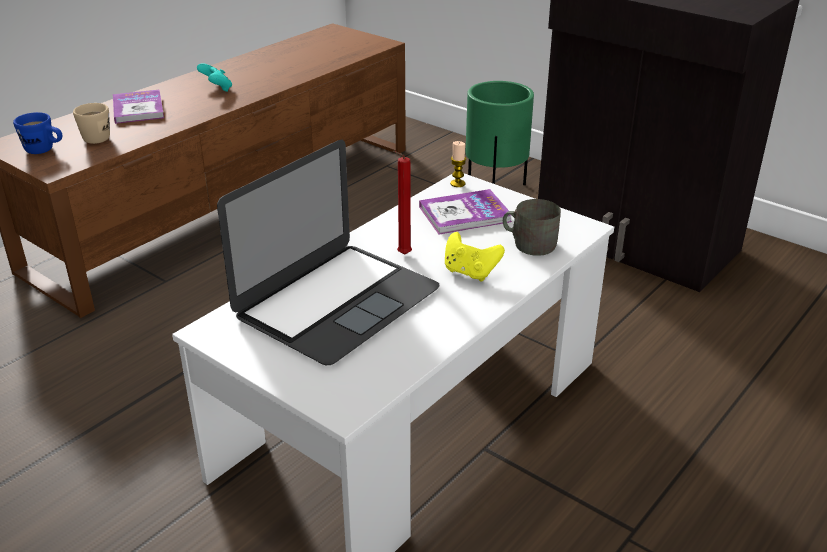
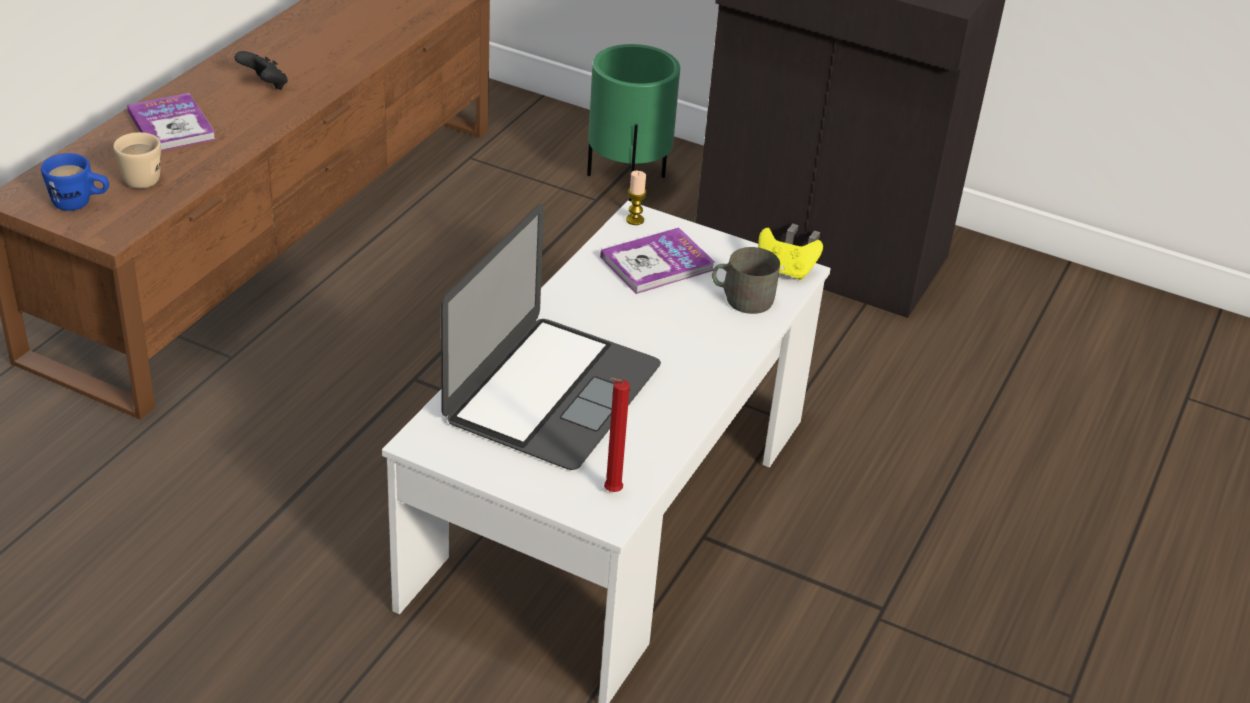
camera: 15 degrees left, 5 degrees up
turquoise game controller [197,63,232,92] -> black game controller [234,51,288,90]
red candle [393,151,412,255] -> red candle moved to [604,378,630,492]
yellow game controller [445,232,505,282] -> yellow game controller moved to [758,228,823,280]

